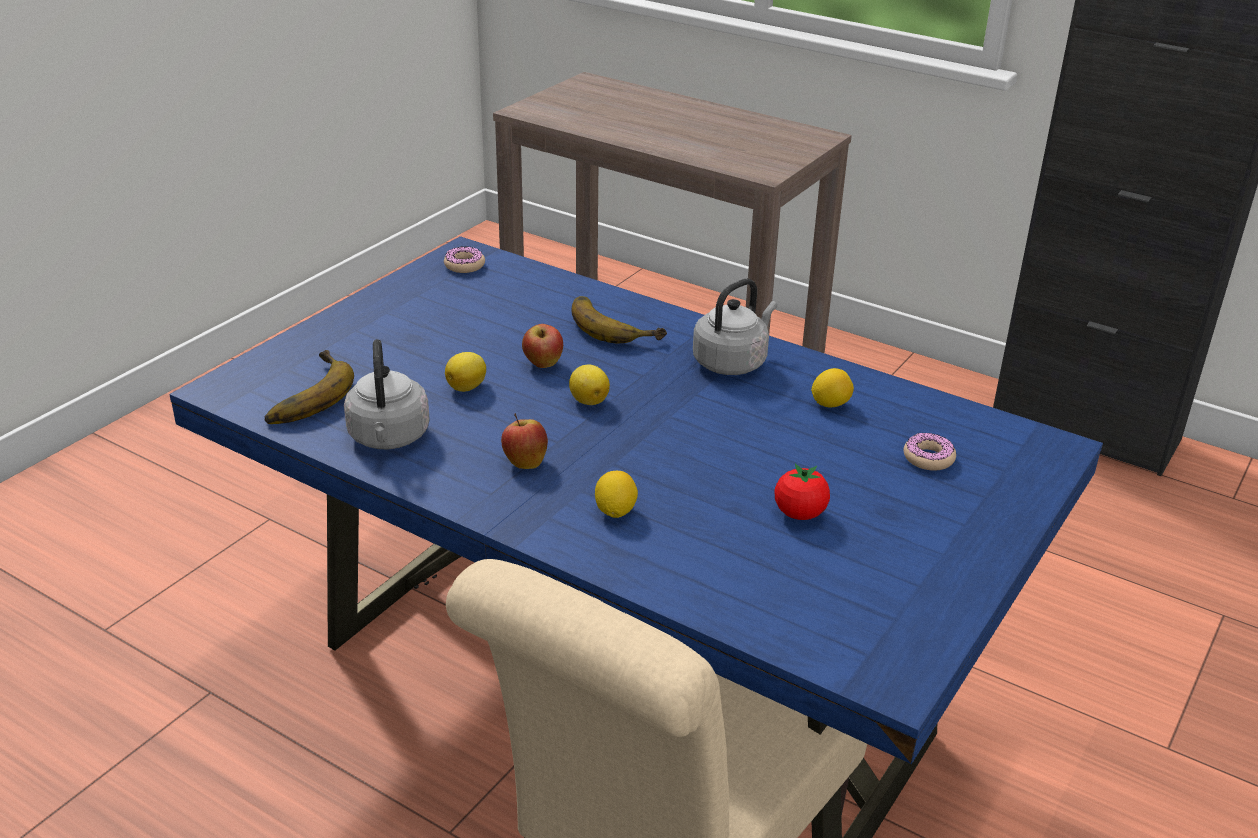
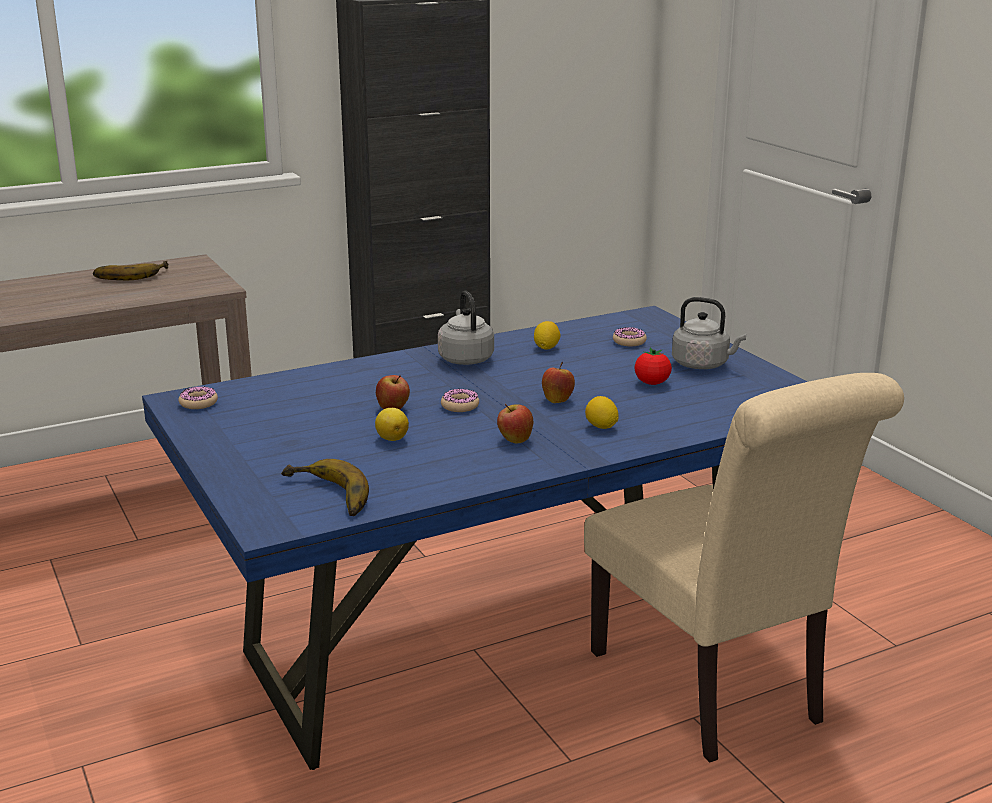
camera: 60 degrees left, 10 degrees down
grey kettle [344,339,430,449] -> grey kettle moved to [672,297,747,369]
lemon [569,365,610,405] -> donut [441,388,479,412]
banana [572,296,667,344] -> banana moved to [93,260,168,280]
none -> apple [542,362,575,403]

